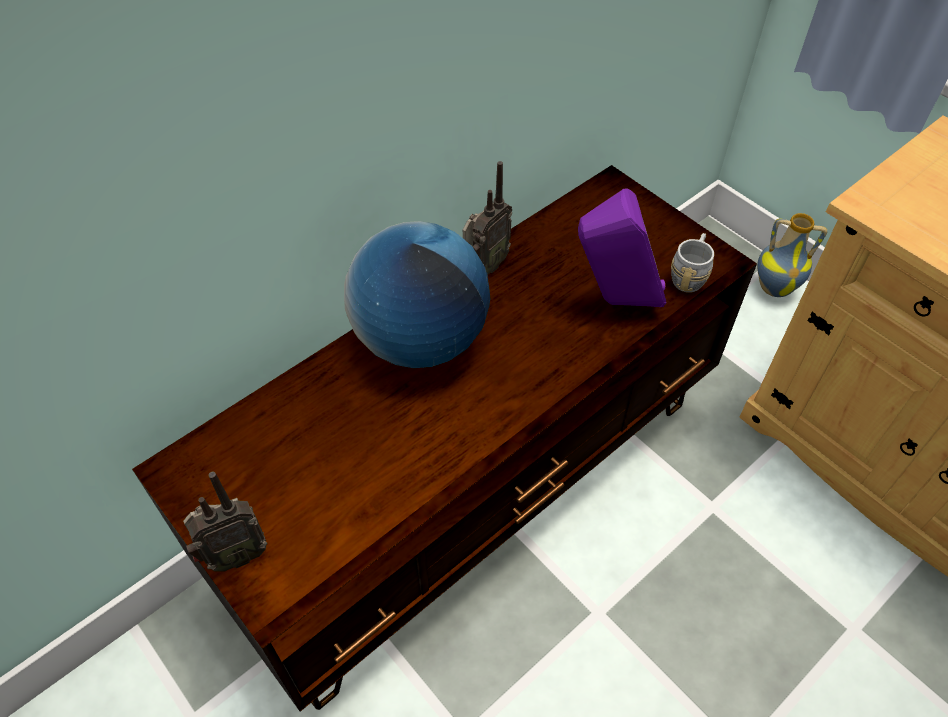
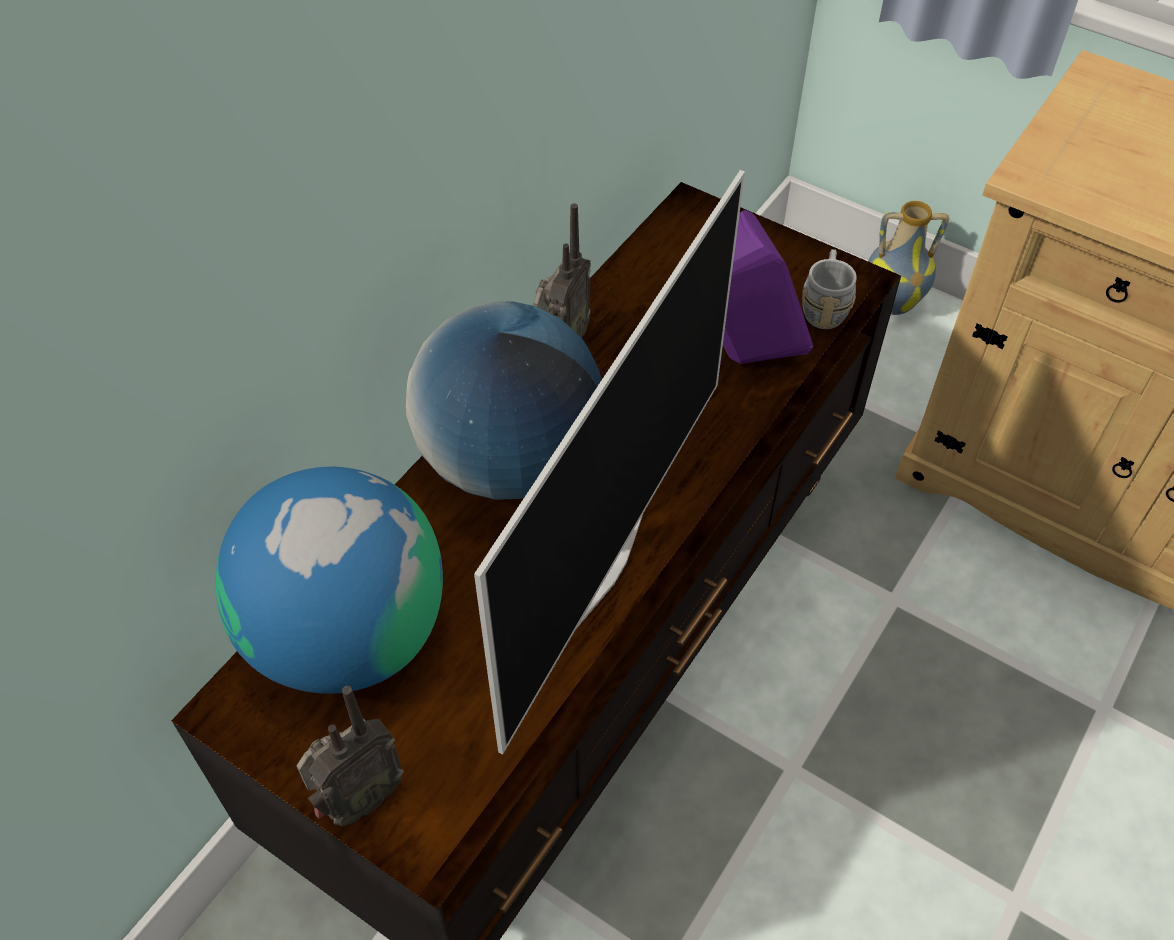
camera: 15 degrees left, 0 degrees up
none -> globe [216,467,443,694]
none -> television [474,170,745,754]

